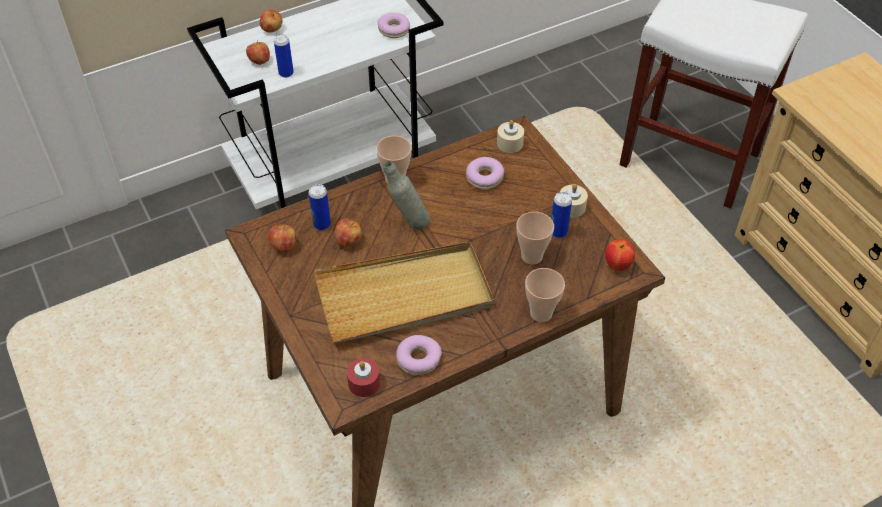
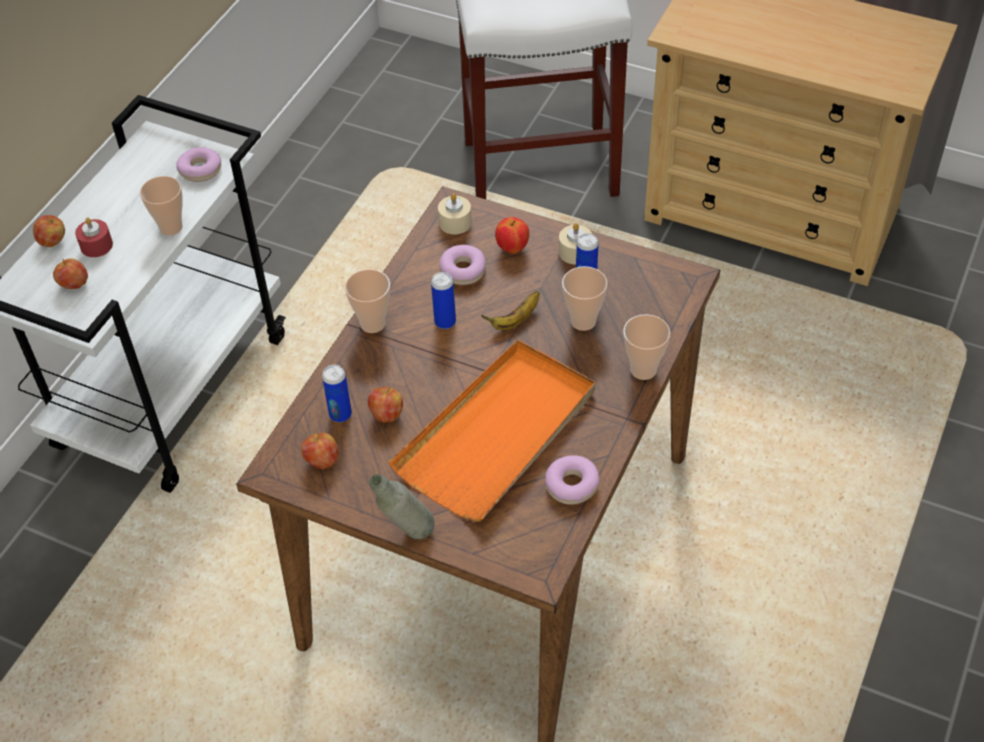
camera: 35 degrees left, 0 degrees up
can [274,34,294,78] -> can moved to [431,272,456,329]
beige tray [314,241,494,343] -> orange tray [389,340,595,522]
red candle [347,358,380,397] -> red candle moved to [75,218,113,257]
grey bottle [383,161,430,230] -> grey bottle moved to [370,474,435,540]
apple [605,239,635,271] -> apple moved to [495,217,529,254]
none -> cup [140,176,183,236]
none -> banana [481,291,540,330]

